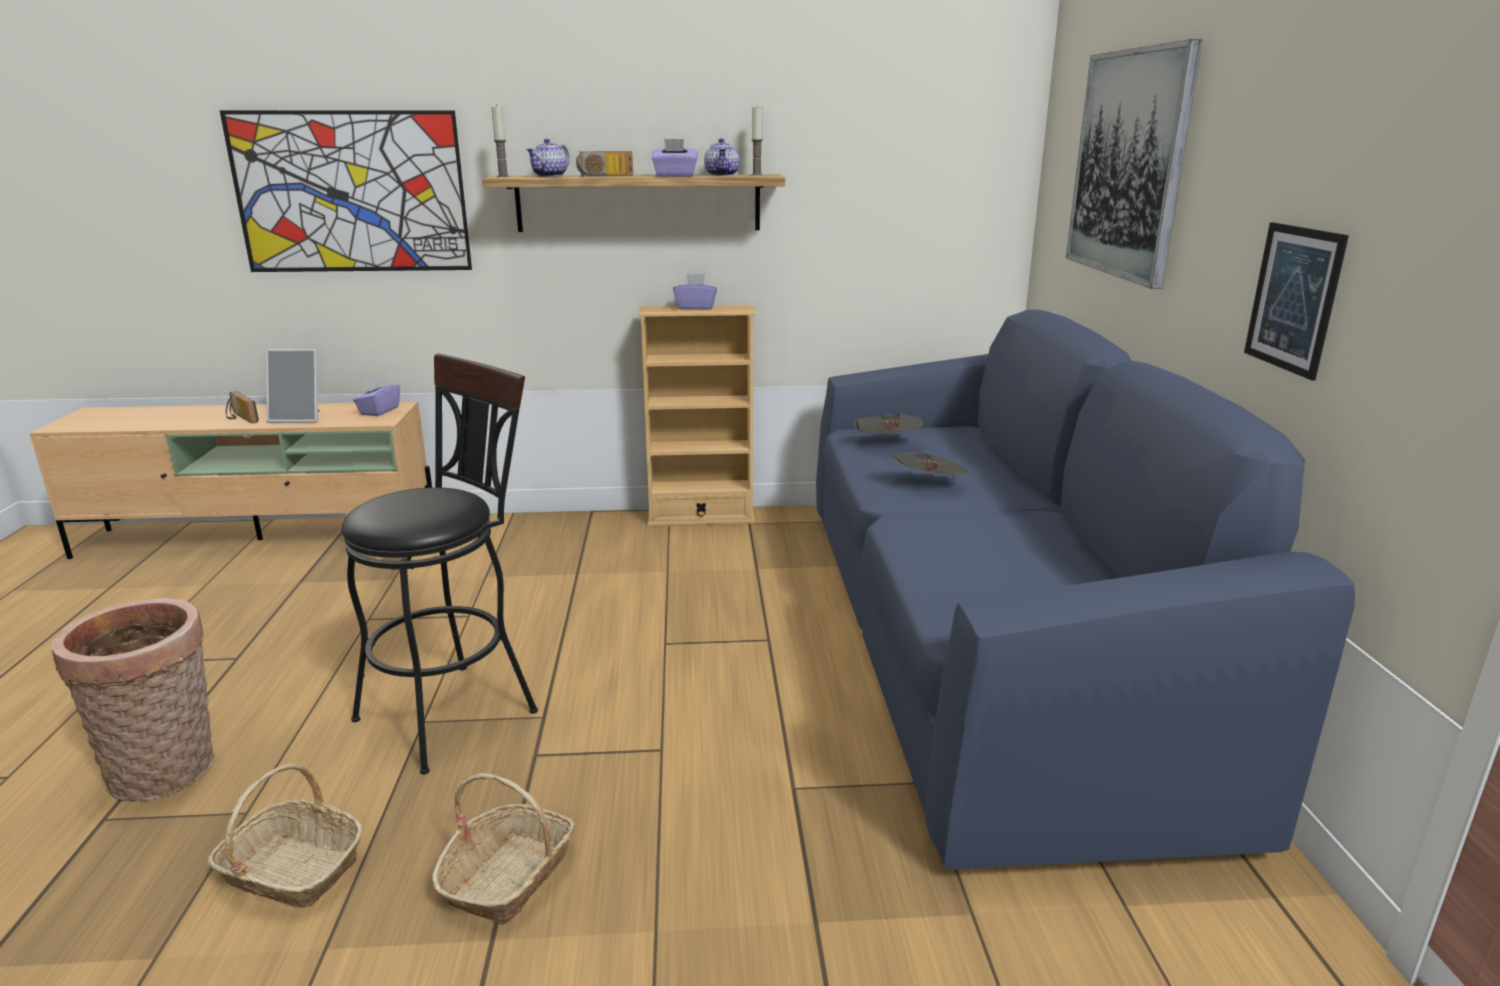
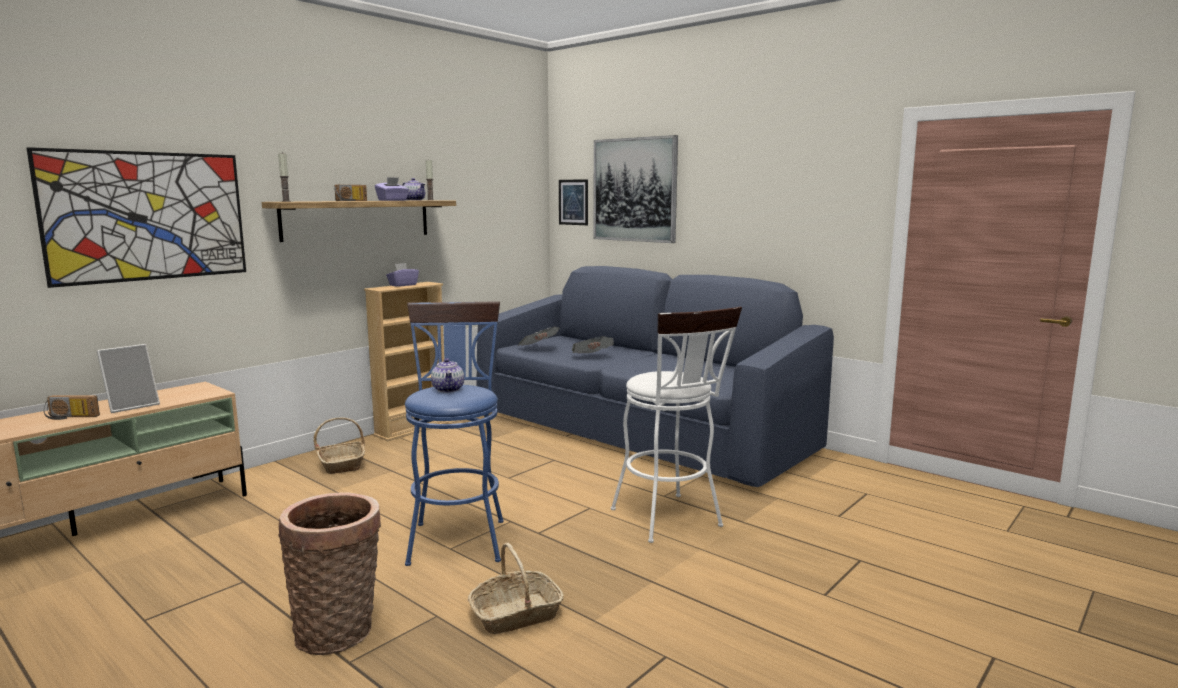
camera: 45 degrees left, 10 degrees down
black stool [341,353,538,774] -> blue stool [405,301,504,566]
purple tissue box [353,377,400,416] -> none
basket [432,773,575,925] -> basket moved to [314,417,365,474]
teapot [526,138,570,177] -> teapot moved to [431,358,464,392]
picture [1244,222,1349,381] -> picture moved to [559,179,588,225]
none -> white stool [611,307,742,543]

